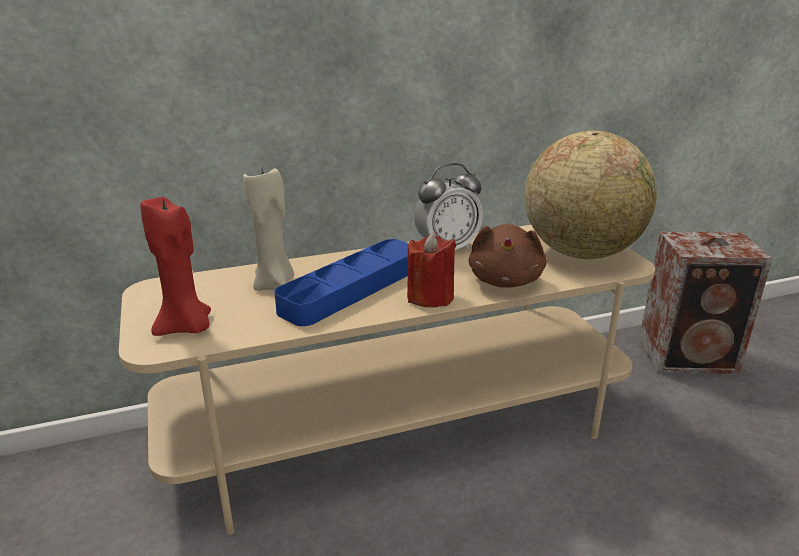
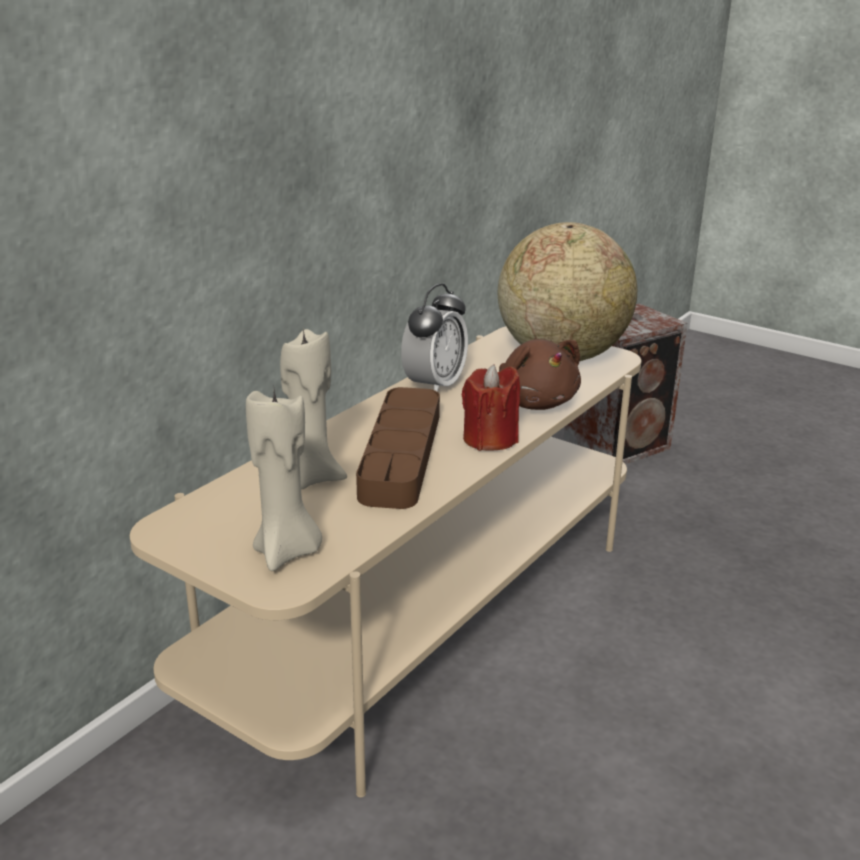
camera: 35 degrees left, 0 degrees up
red candle [140,194,211,336] -> beige candle [246,390,322,571]
blue tray [274,239,408,326] -> brown tray [356,387,440,509]

